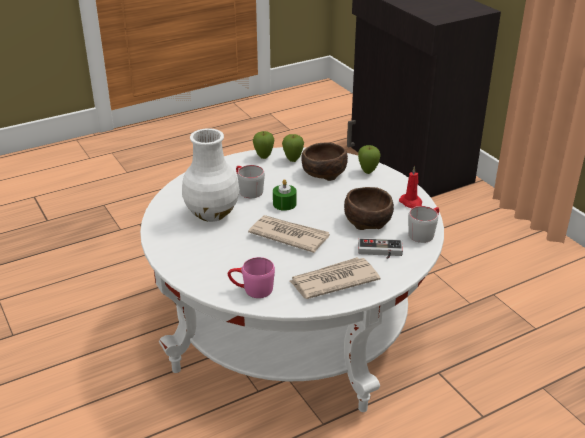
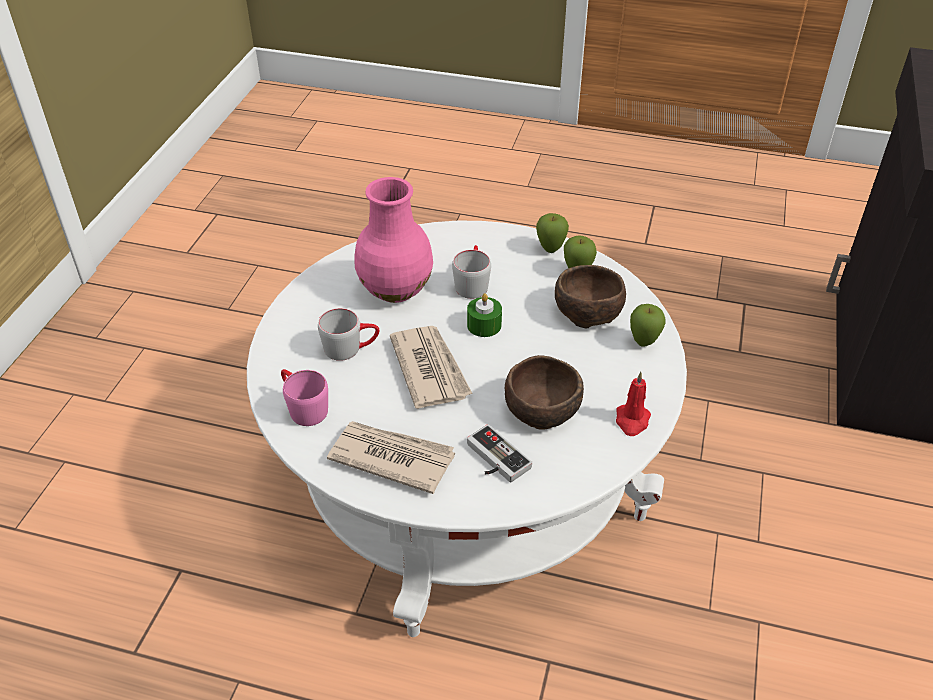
camera: 45 degrees right, 10 degrees up
white vase [182,128,239,222] -> pink vase [355,177,433,303]
grey mug [408,206,439,243] -> grey mug moved to [318,308,380,361]

